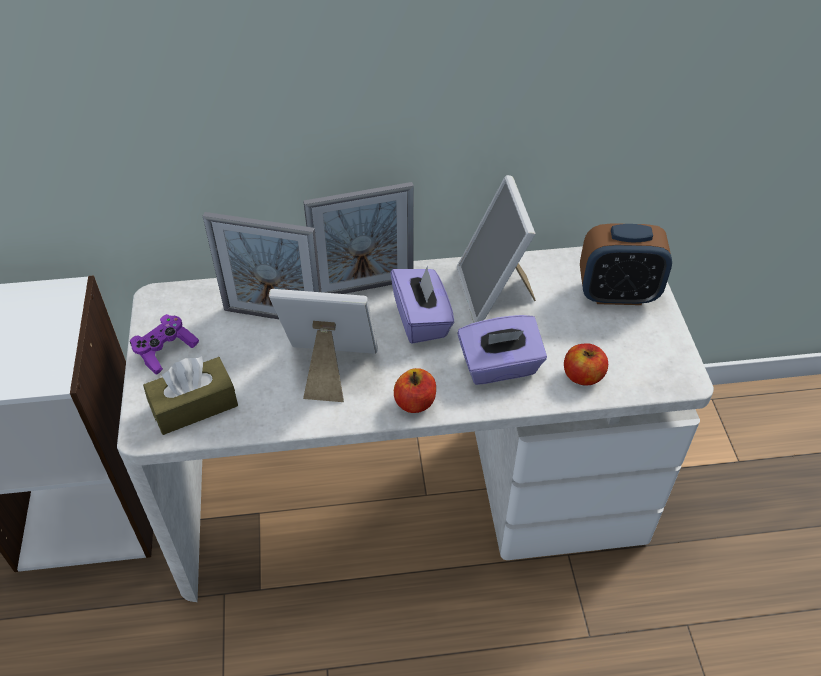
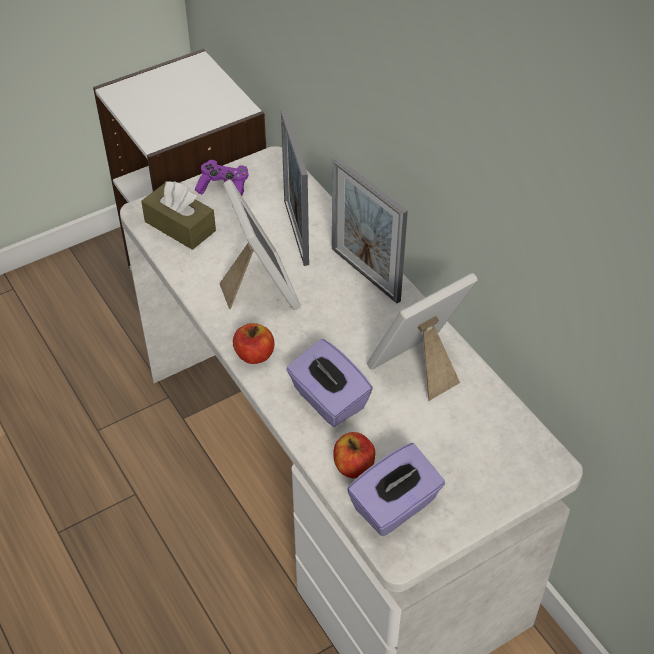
camera: 65 degrees right, 0 degrees up
purple tissue box [390,265,454,344] -> purple tissue box moved to [347,443,445,536]
alarm clock [580,223,672,305] -> none

